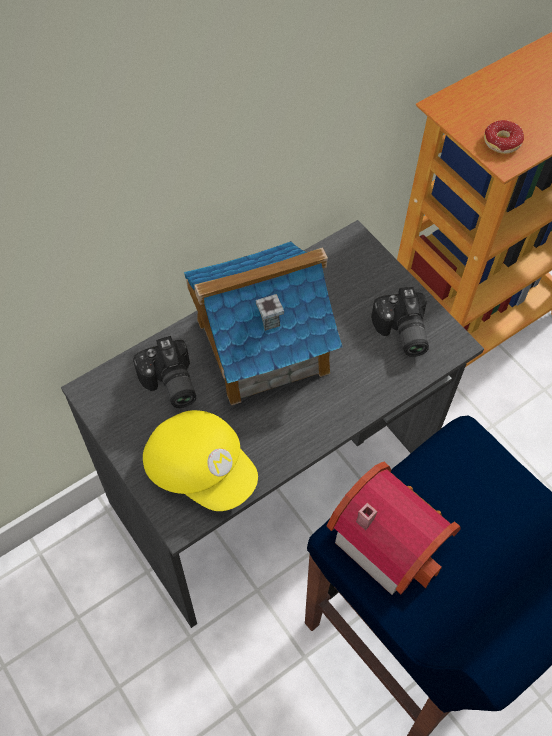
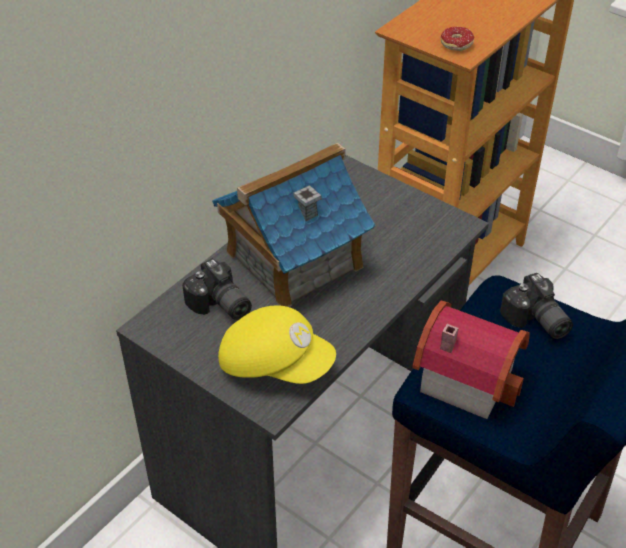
camera: 15 degrees left, 15 degrees down
camera [371,287,429,357] -> camera moved to [500,273,573,339]

